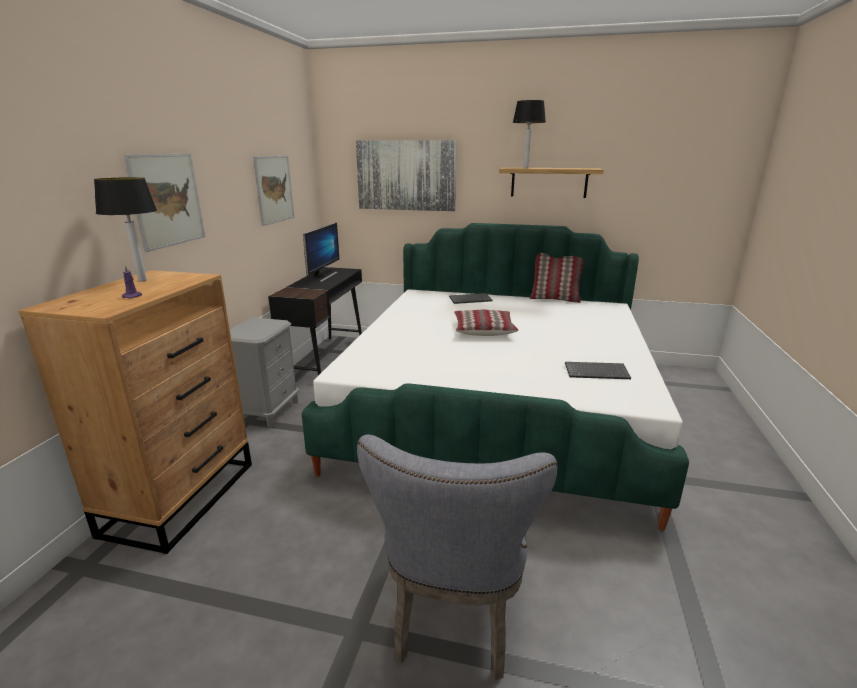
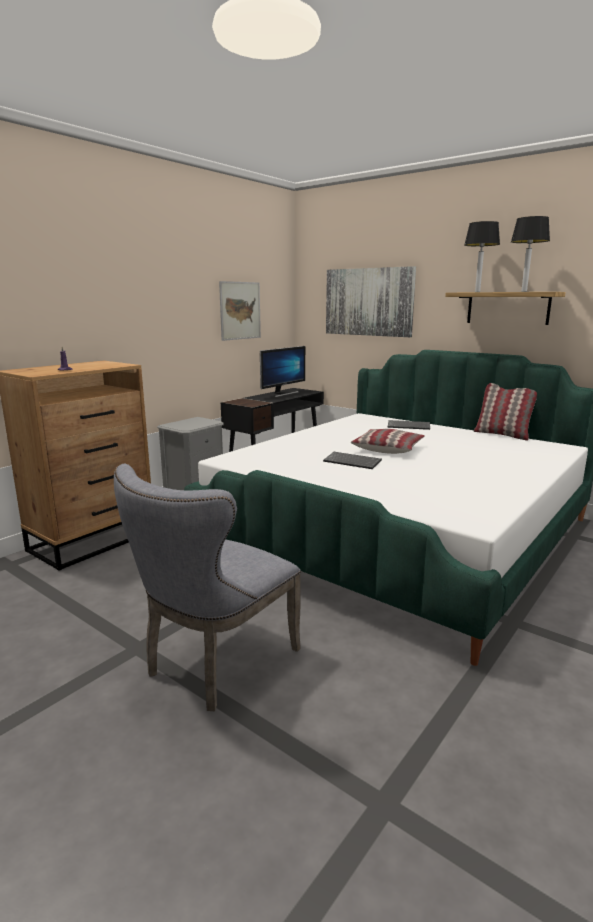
camera: 25 degrees right, 5 degrees down
table lamp [94,177,157,282] -> table lamp moved to [511,216,550,292]
picture [123,154,205,252] -> none
keyboard [565,362,631,379] -> keyboard moved to [323,452,382,469]

